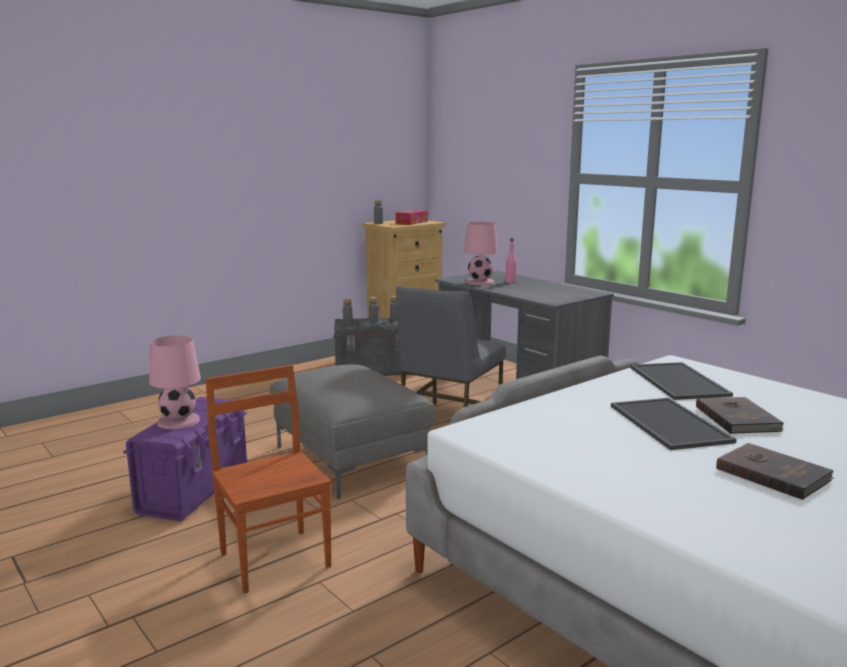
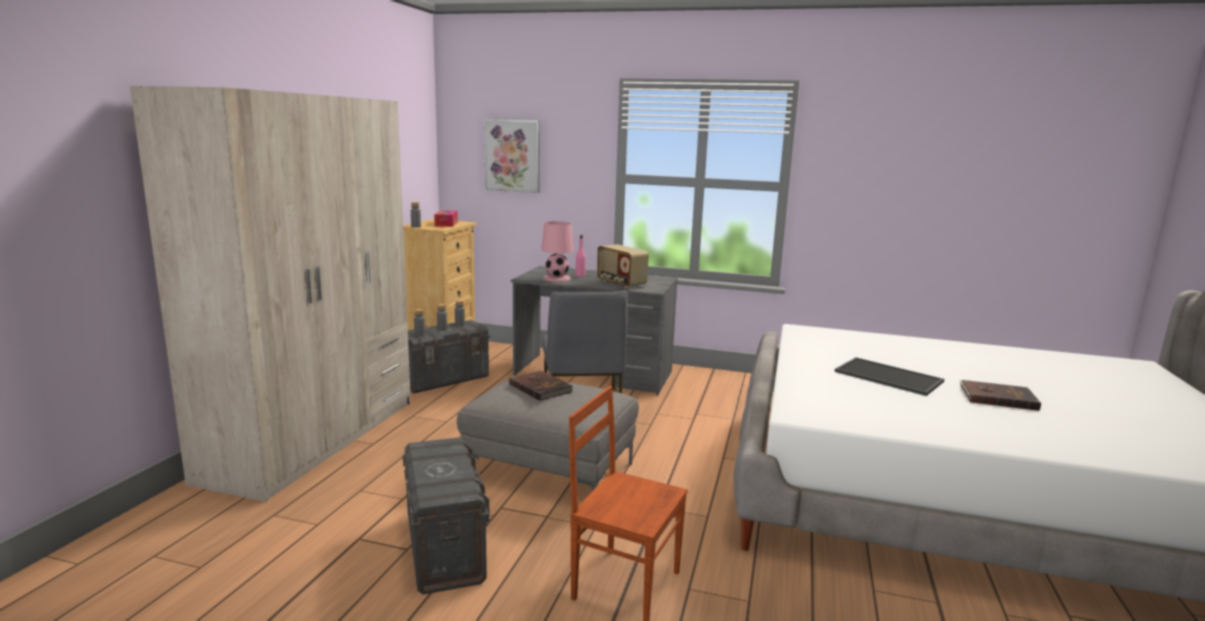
camera: 35 degrees left, 0 degrees up
purple storage box [123,397,247,522] -> grey storage box [402,437,490,595]
pink table lamp [149,336,201,429] -> none
tray [630,362,733,400] -> none
brown book [696,397,785,434] -> brown book moved to [509,370,573,401]
none -> beige wardrobe [130,86,411,502]
none -> picture [484,119,540,193]
none -> radio [597,244,649,288]

